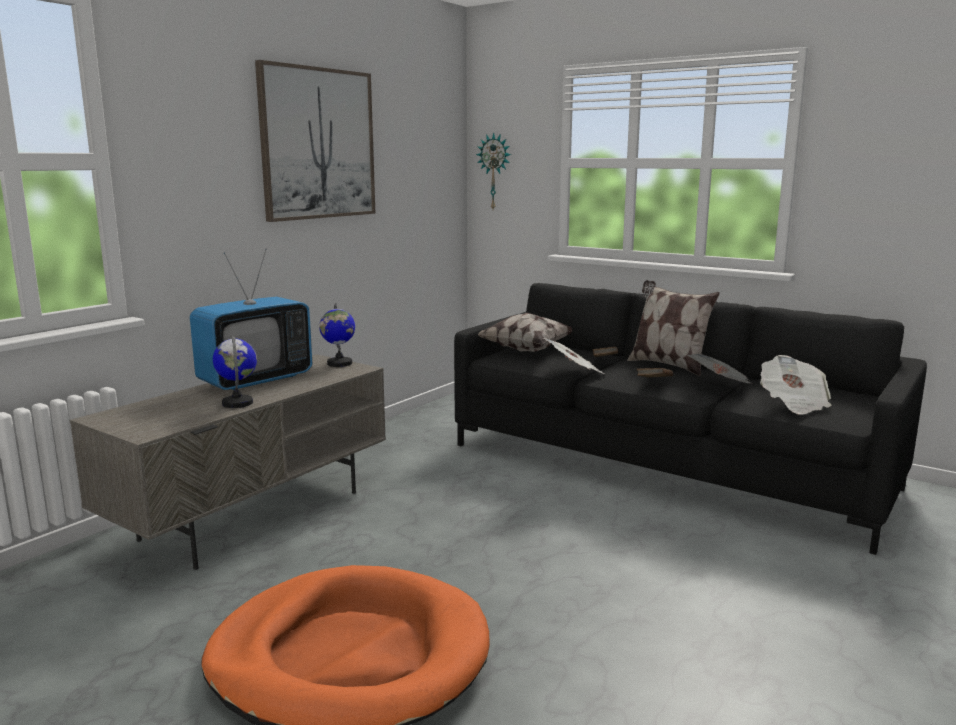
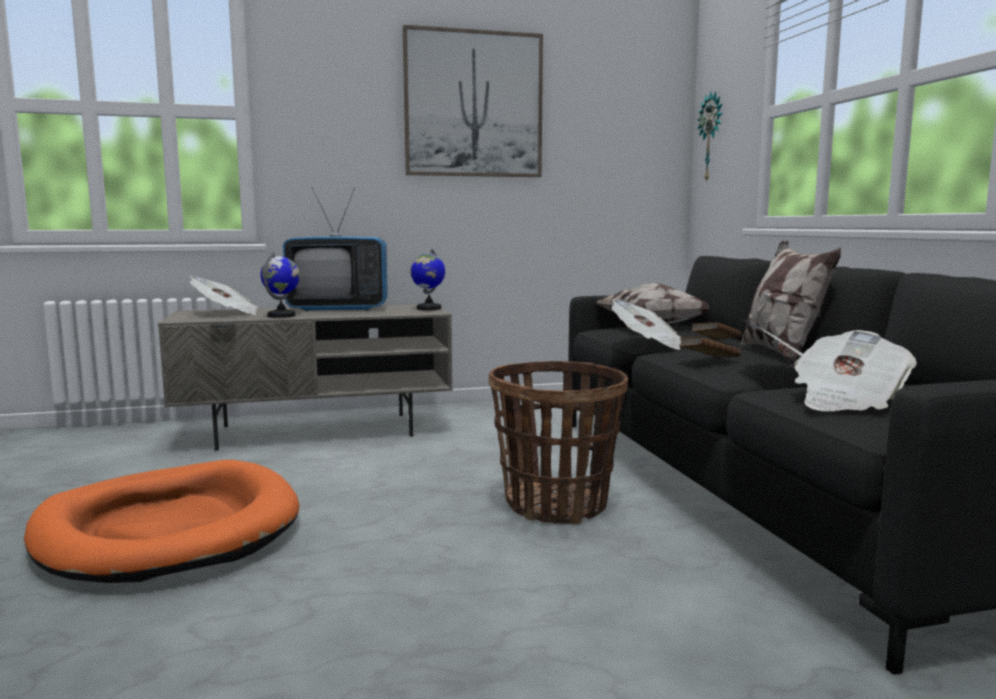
camera: 40 degrees right, 5 degrees down
none -> newspaper [190,276,258,315]
none -> basket [489,361,628,524]

